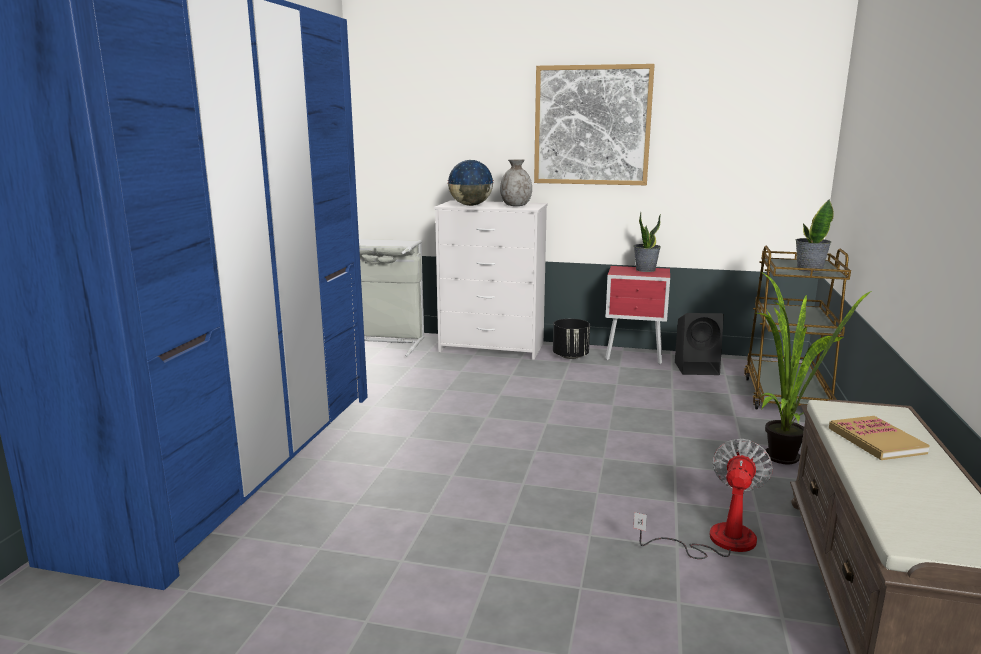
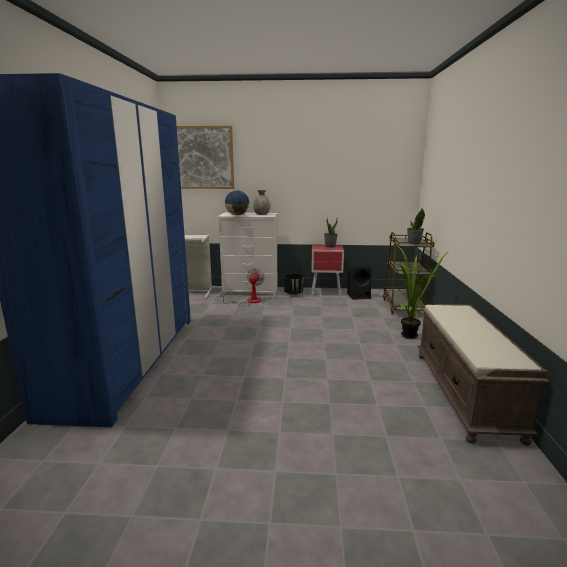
camera: 10 degrees left, 0 degrees up
picture [534,64,655,185] -> picture moved to [177,126,234,189]
fan [633,439,773,559] -> fan moved to [220,268,265,305]
book [829,416,930,460] -> none

